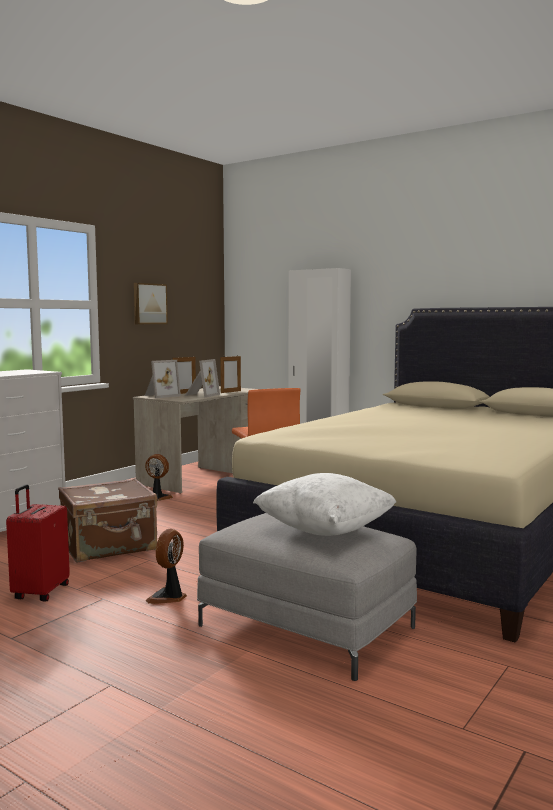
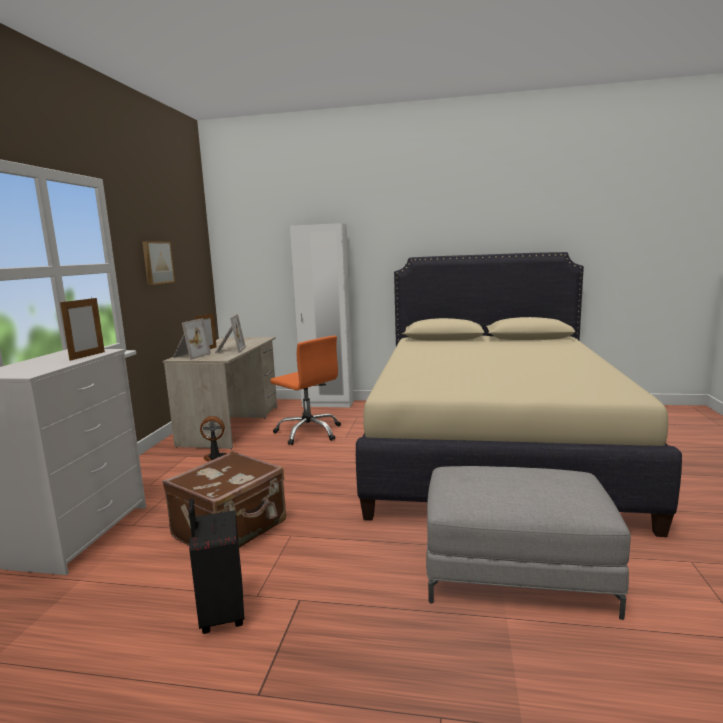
camera: 25 degrees left, 5 degrees up
red suitcase [6,484,70,601] -> black suitcase [188,498,244,634]
fan [146,529,187,604] -> none
picture frame [220,356,241,393] -> picture frame moved to [60,298,105,361]
white pillow [253,473,396,536] -> none

